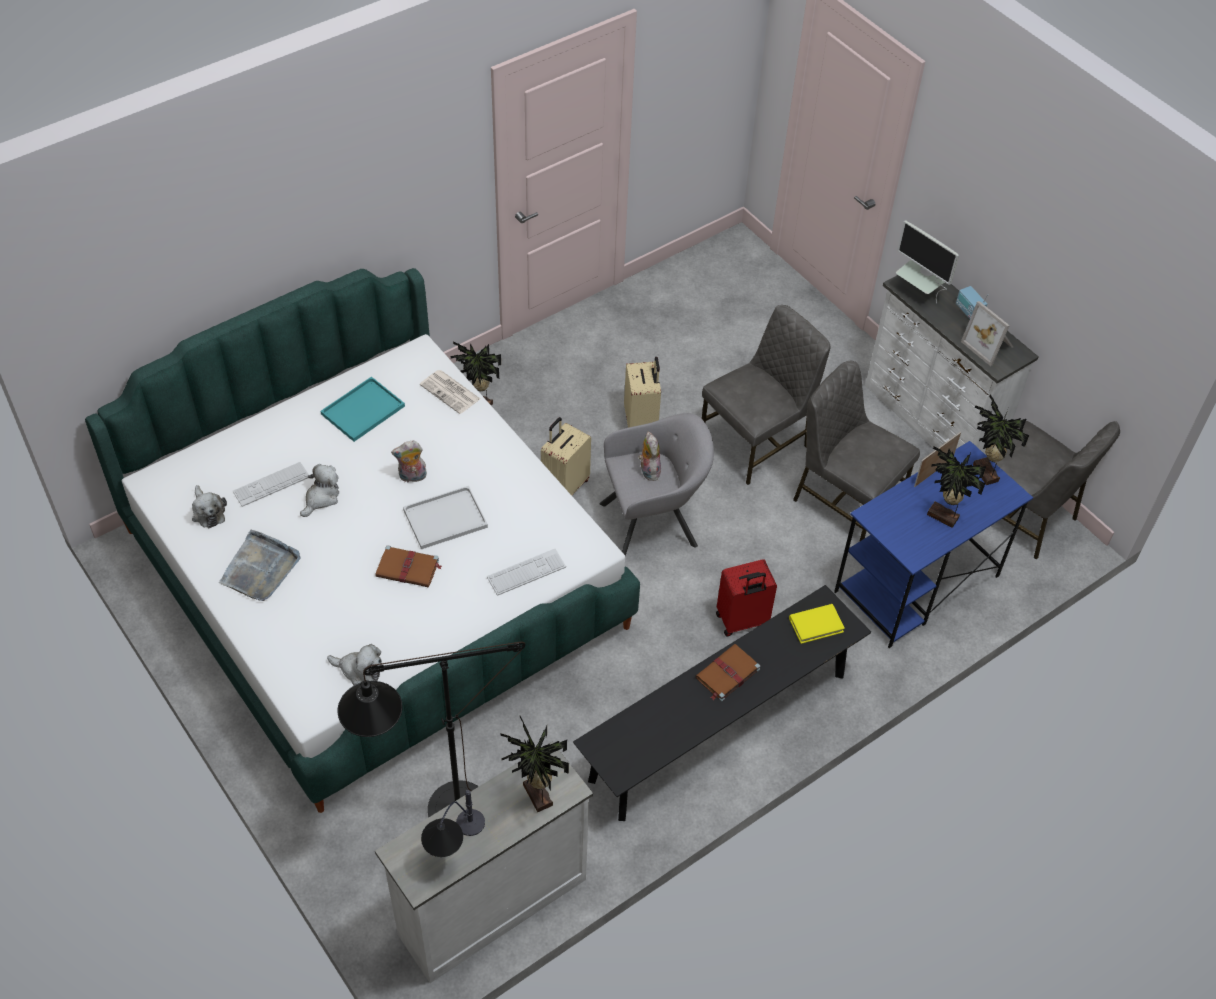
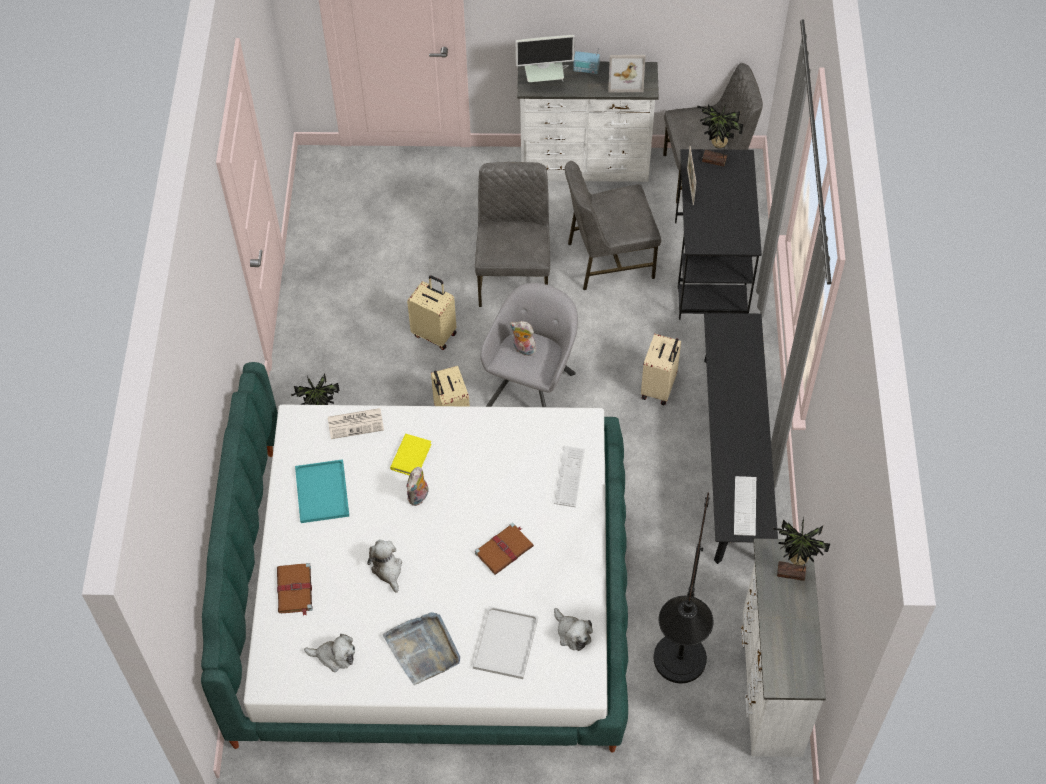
camera: 50 degrees left, 5 degrees up
keyboard [233,462,309,507] -> keyboard moved to [734,476,756,536]
plush toy [327,644,382,685] -> plush toy turned 90 degrees clockwise [554,608,593,651]
white tray [403,486,488,549] -> white tray moved to [473,606,538,679]
table lamp [421,790,485,857] -> none
brown book [696,644,760,701] -> brown book moved to [277,563,313,616]
red suitcase [716,559,777,636] -> beige suitcase [641,334,681,405]
yellow book [789,604,845,644] -> yellow book moved to [390,434,432,476]
blue desk [834,441,1033,648] -> black desk [675,149,762,320]
potted plant [927,447,986,528] -> none

